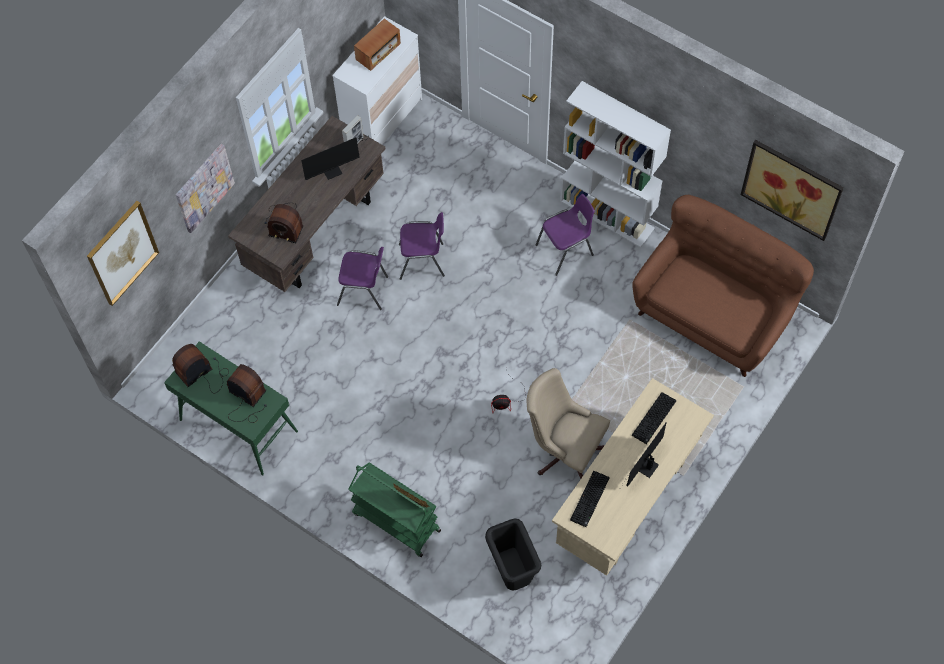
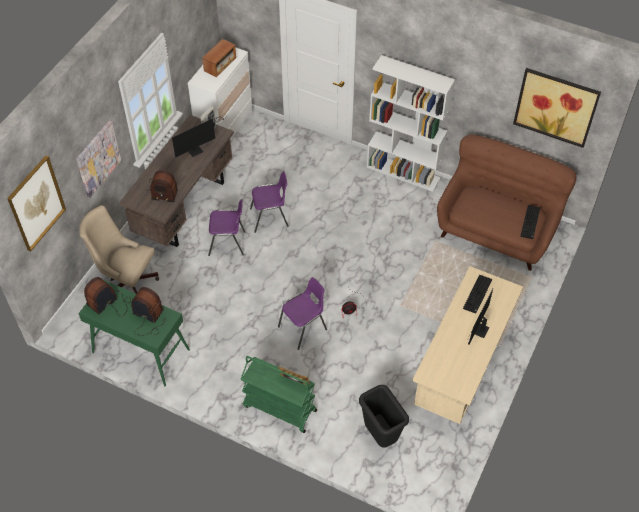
camera: 10 degrees left, 10 degrees down
beige office chair [527,368,610,479] -> beige office chair moved to [79,205,159,294]
purple chair [536,194,595,276] -> purple chair moved to [278,277,327,350]
keyboard [570,471,610,527] -> keyboard moved to [520,205,540,239]

